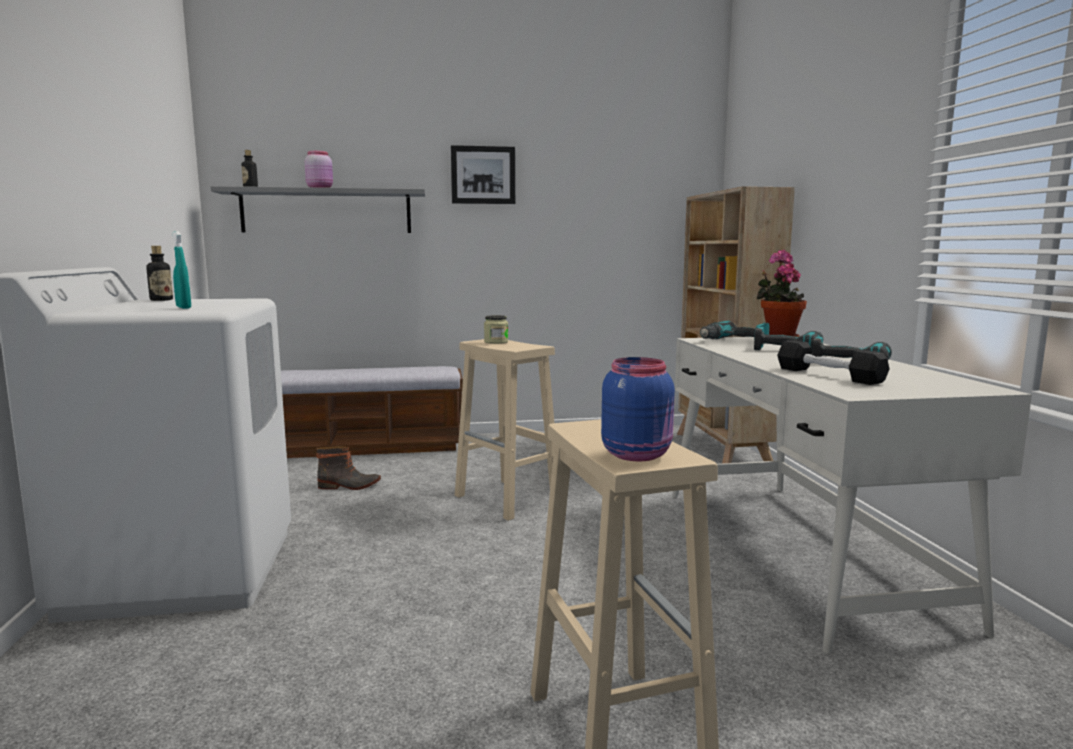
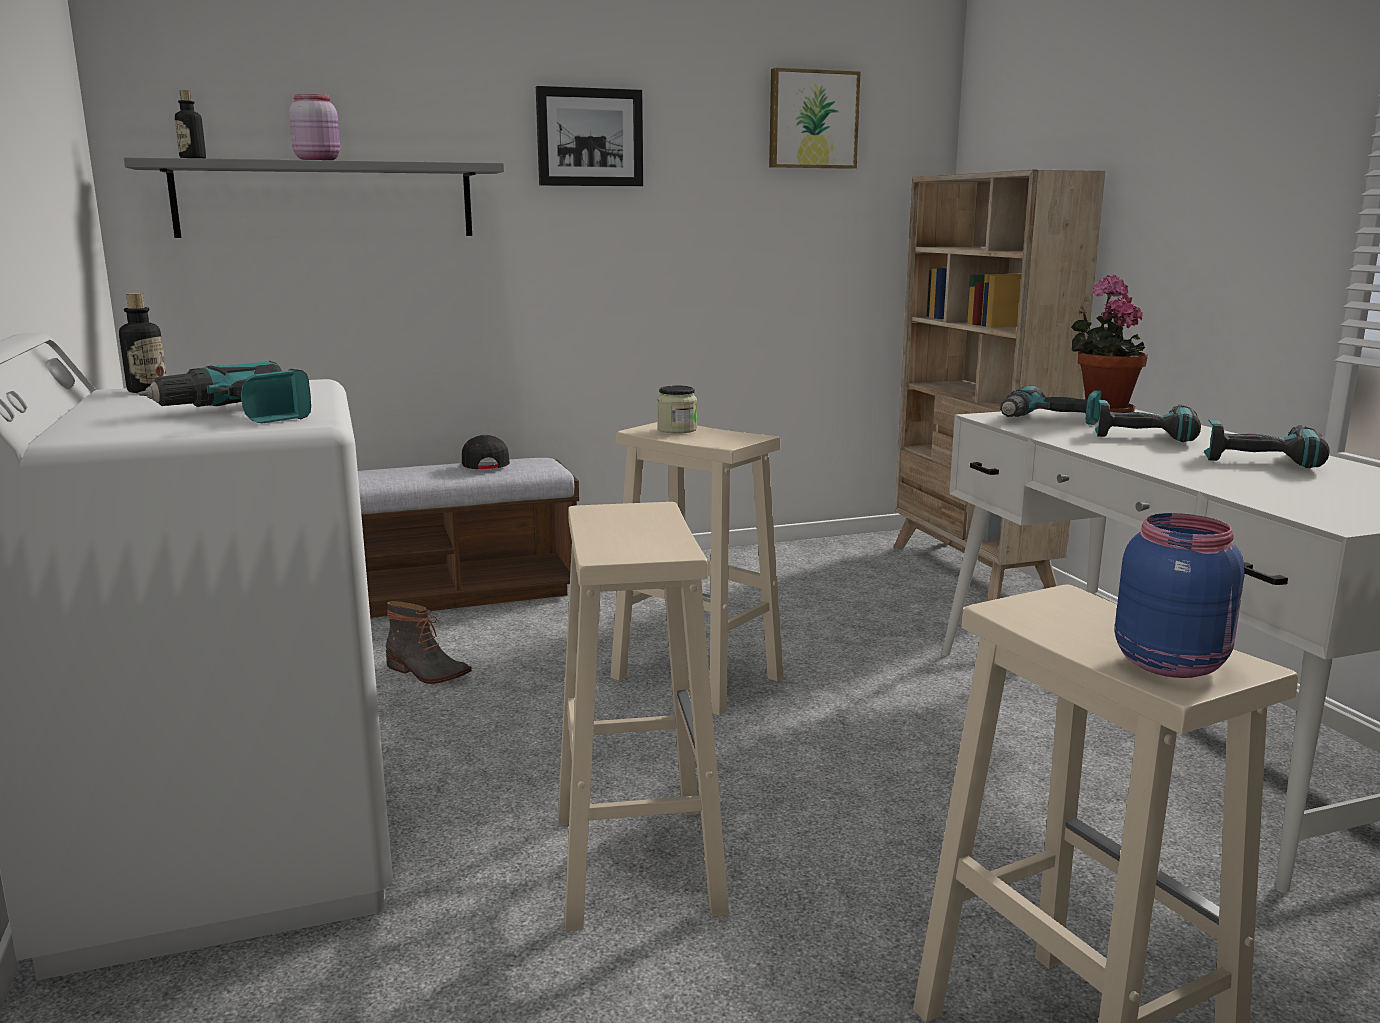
camera: 10 degrees left, 5 degrees up
turquoise spray bottle [172,231,191,309] -> power drill [138,361,311,423]
boot [316,446,381,490] -> boot turned 45 degrees clockwise [386,601,472,684]
black dumbbell [777,340,890,385] -> none
none -> black cap [462,435,510,469]
none -> beige stool [558,502,729,931]
none -> picture [769,68,861,169]

